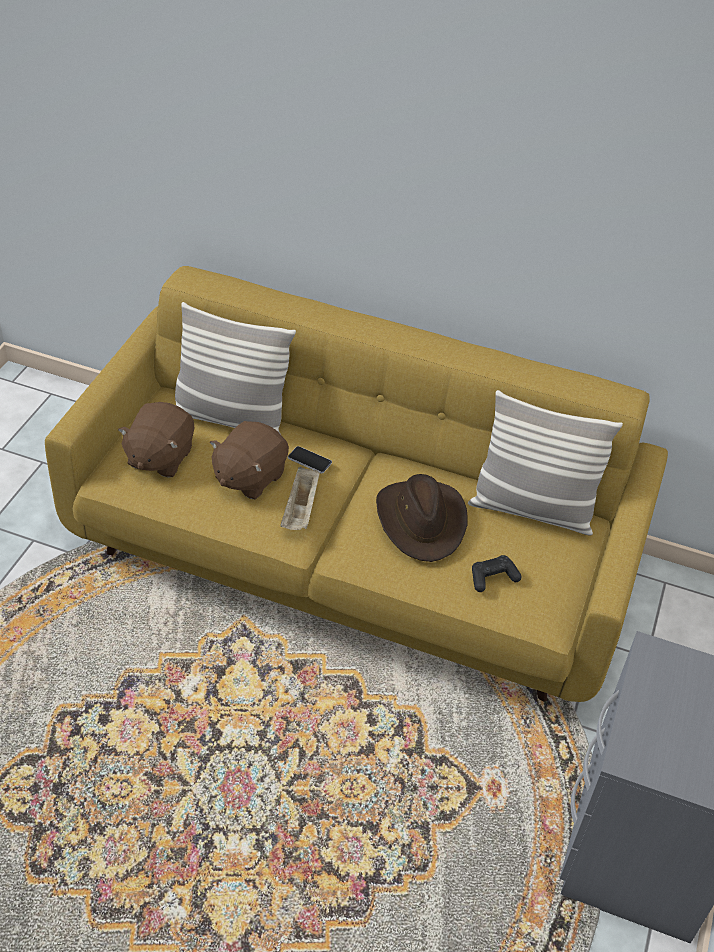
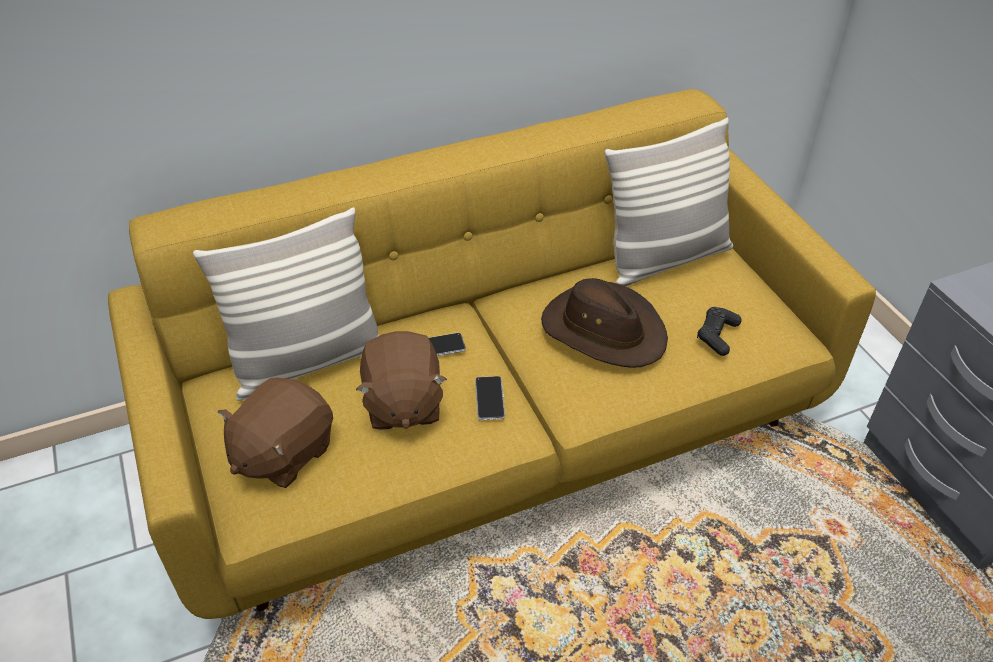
camera: 40 degrees left, 0 degrees up
brown plush toy [118,402,194,478] -> brown plush toy turned 60 degrees clockwise [218,377,333,488]
beige tray [280,467,320,530] -> phone [475,376,505,420]

